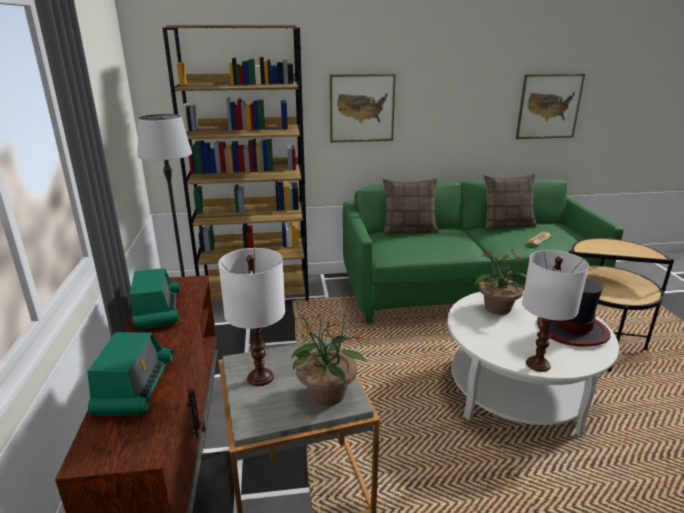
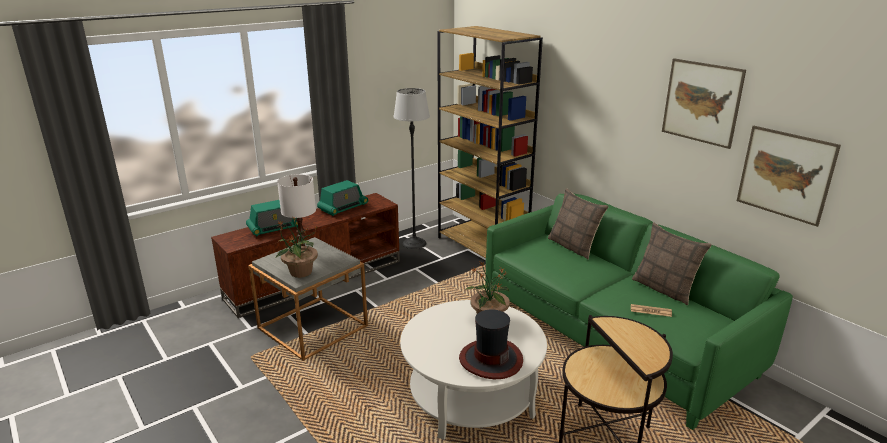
camera: 60 degrees right, 0 degrees up
picture [330,74,396,143] -> picture moved to [662,59,746,149]
white table lamp [522,250,589,372] -> none

